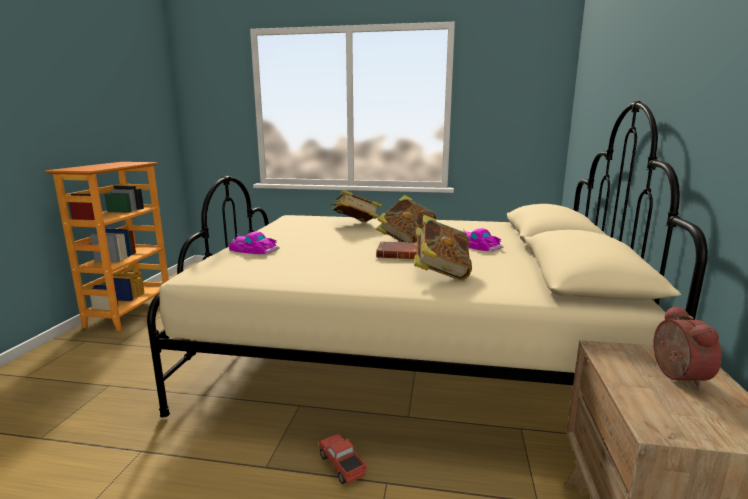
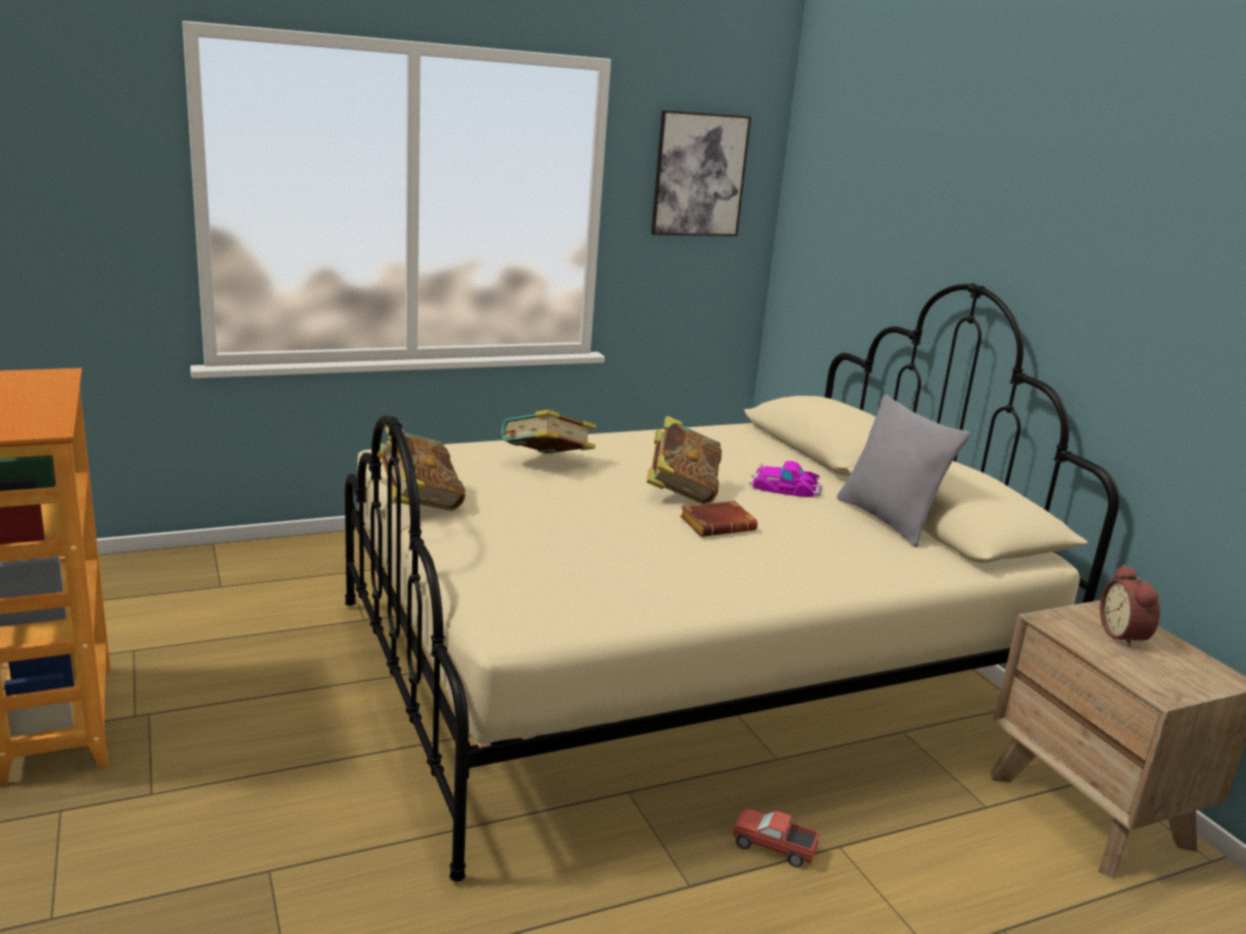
camera: 35 degrees left, 5 degrees up
toy car [228,231,280,254] -> none
book [414,215,472,280] -> book moved to [377,426,465,511]
alarm clock [653,305,722,390] -> alarm clock turned 150 degrees counterclockwise [1100,564,1160,648]
none -> picture [651,110,751,236]
none -> grey pillow [837,394,971,547]

